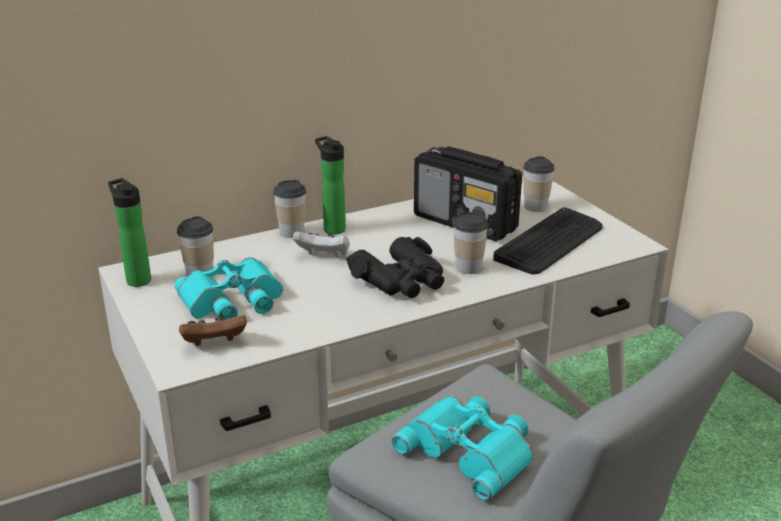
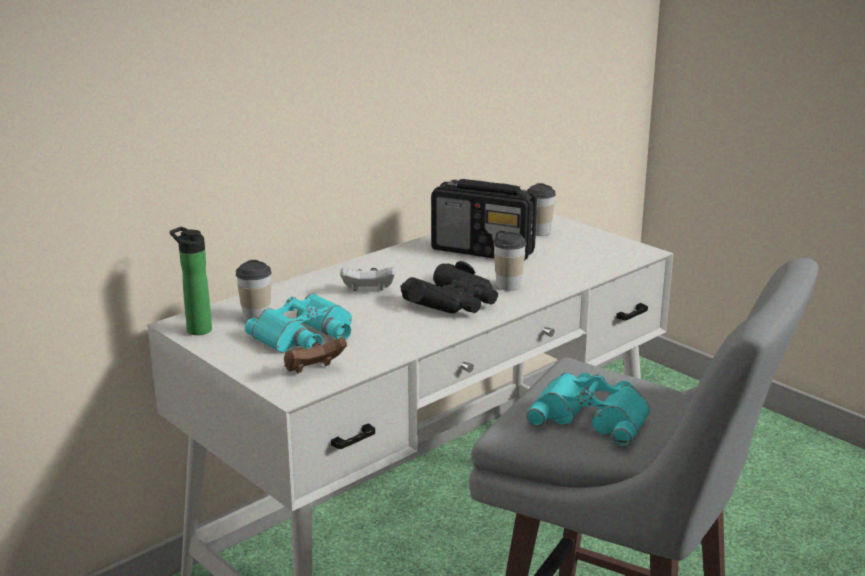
camera: 15 degrees left, 5 degrees down
cup [273,179,306,238] -> none
bottle [315,136,346,235] -> none
keyboard [493,207,603,274] -> none

